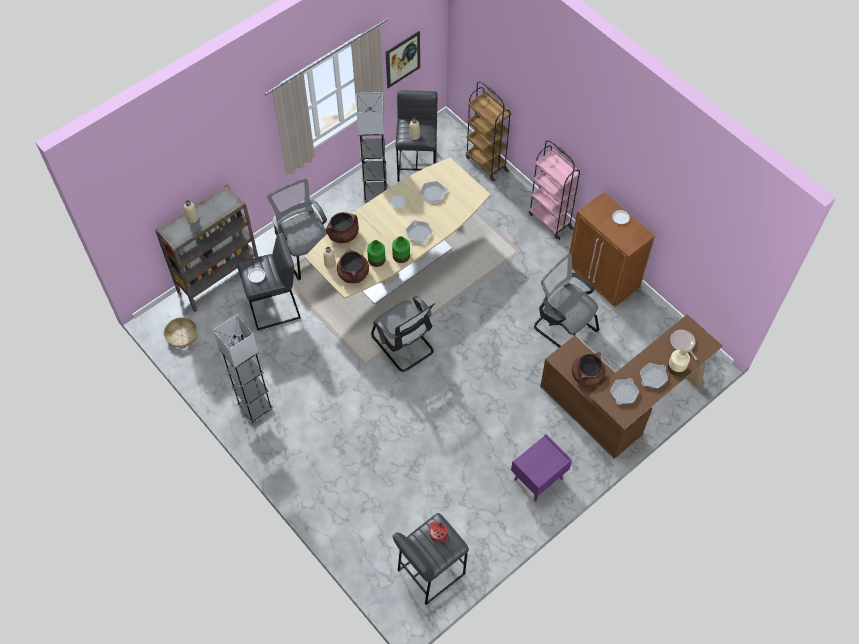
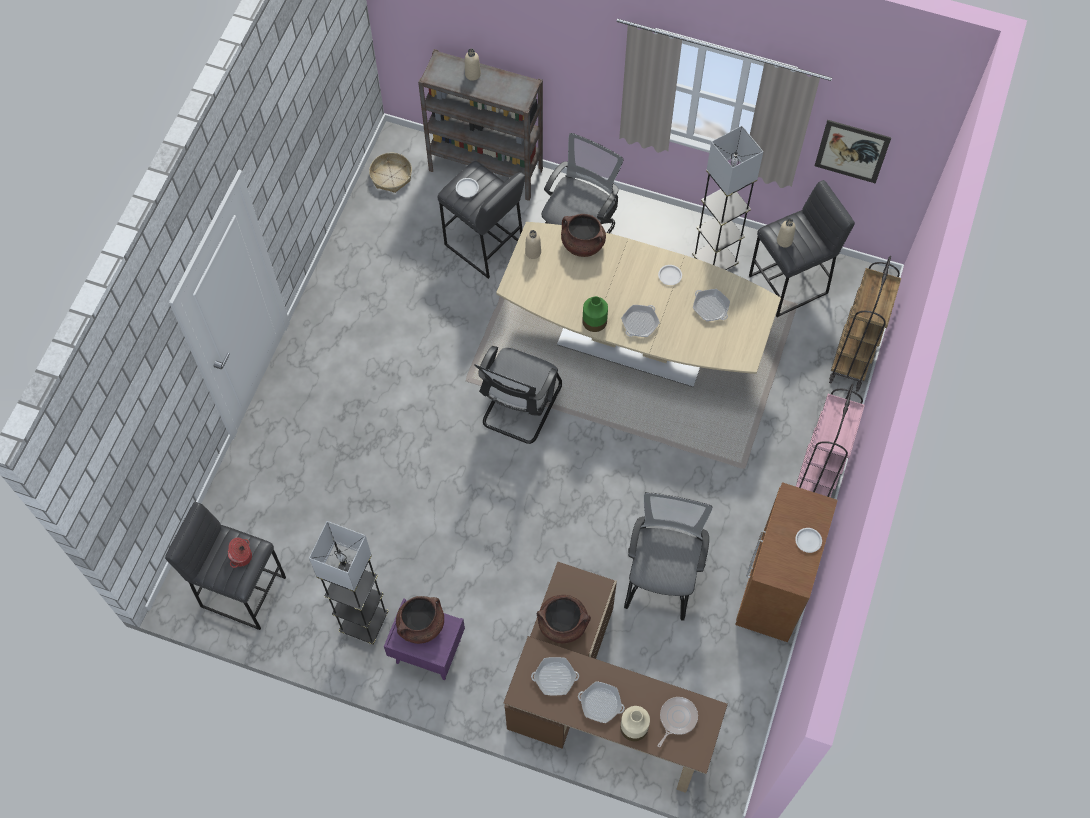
camera: 60 degrees right, 5 degrees up
grey floor lamp [213,314,273,423] -> grey floor lamp moved to [309,521,388,645]
brown cooking pot [337,249,369,283] -> brown cooking pot moved to [396,596,444,644]
green vase [367,240,386,267] -> none

